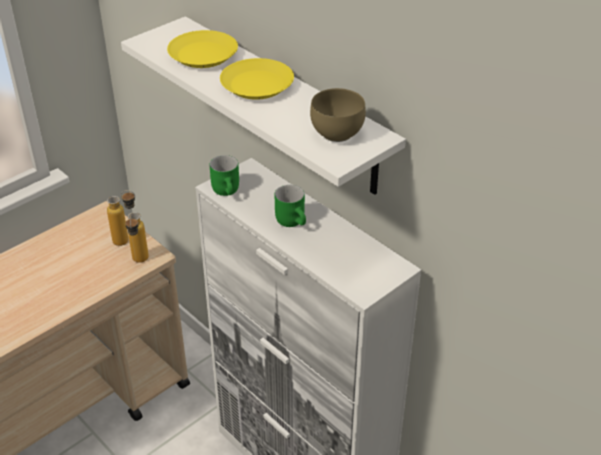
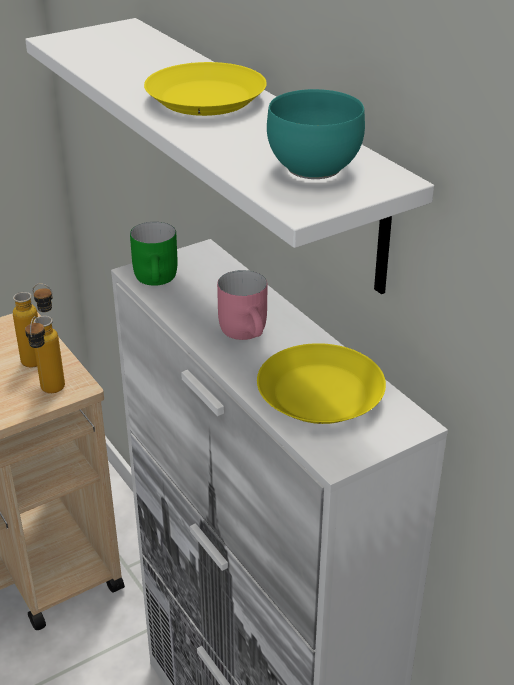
camera: 10 degrees right, 5 degrees down
yellow plate [167,30,238,68] -> yellow plate moved to [257,343,386,424]
green mug [275,185,306,227] -> pink mug [217,270,267,340]
brown bowl [310,88,366,142] -> turquoise bowl [267,89,365,179]

